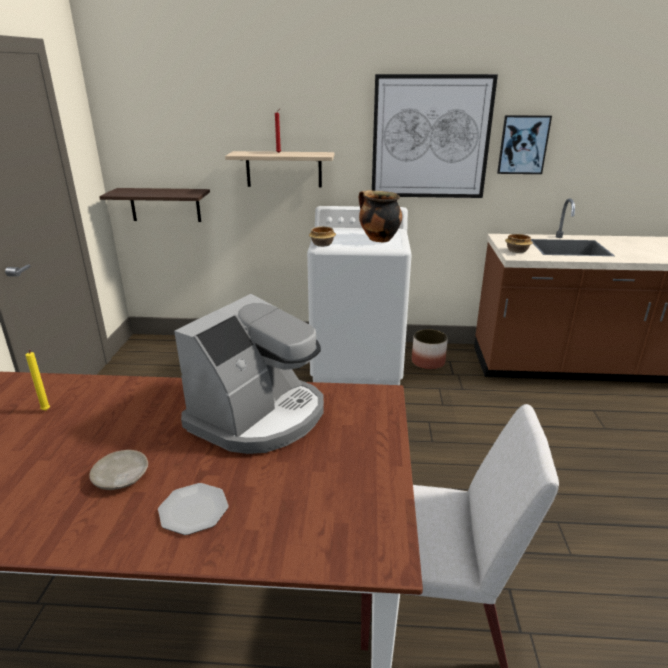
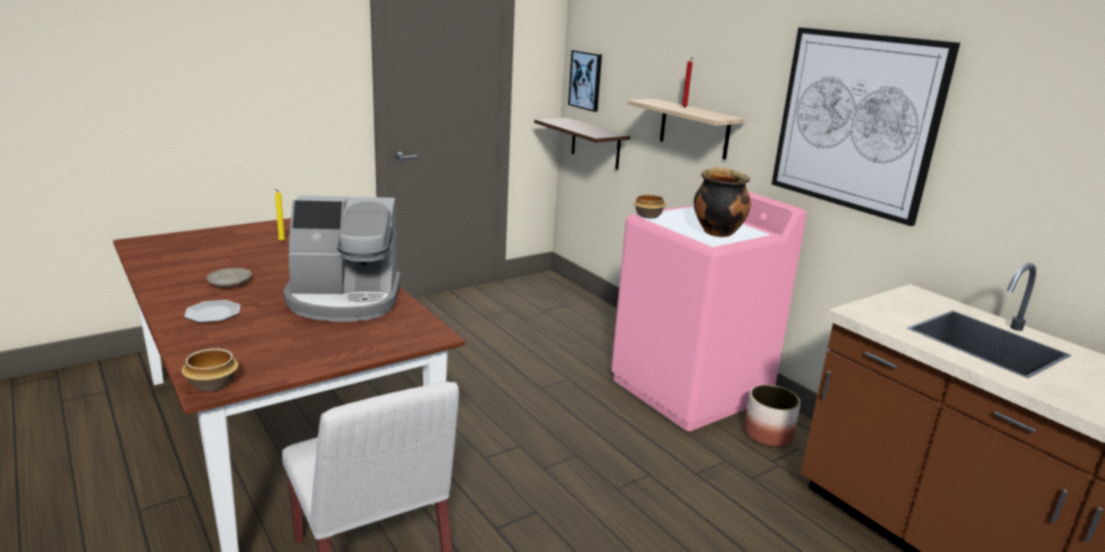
camera: 50 degrees right, 5 degrees down
white washing machine [307,206,412,385] -> pink washing machine [611,192,807,431]
picture [497,115,552,174] -> picture moved to [568,50,602,112]
bowl [505,234,533,253] -> bowl moved to [181,348,239,392]

